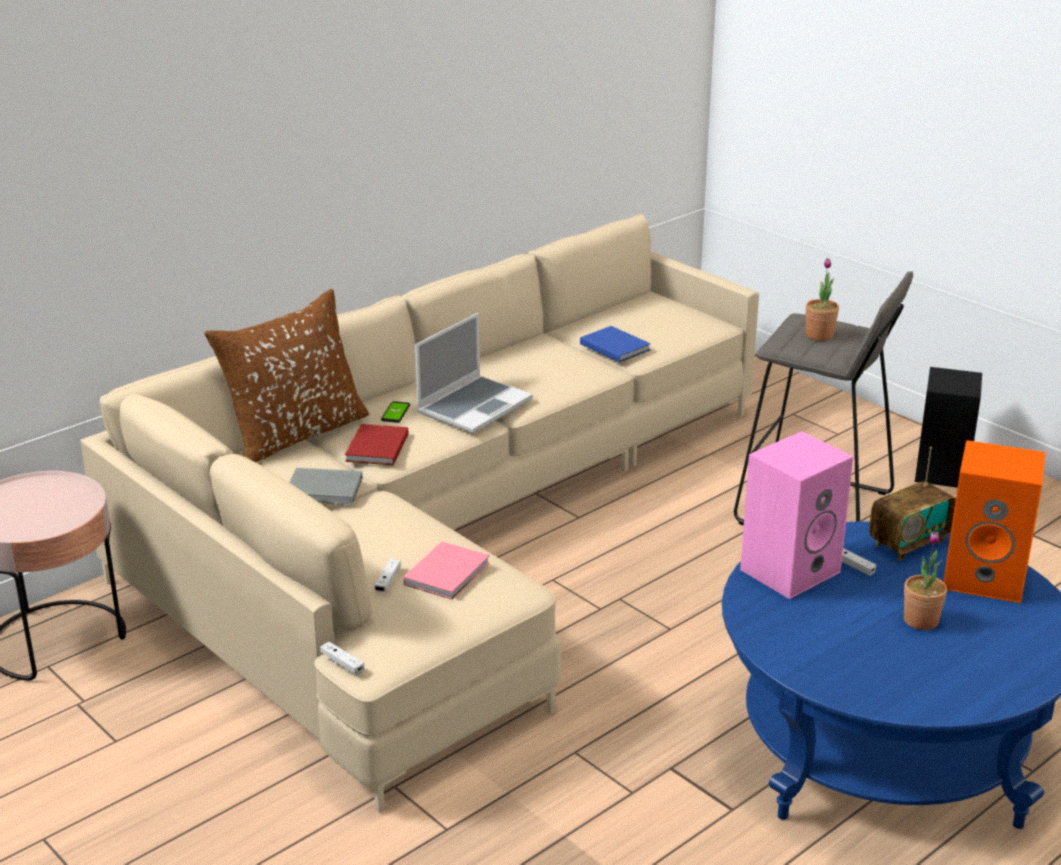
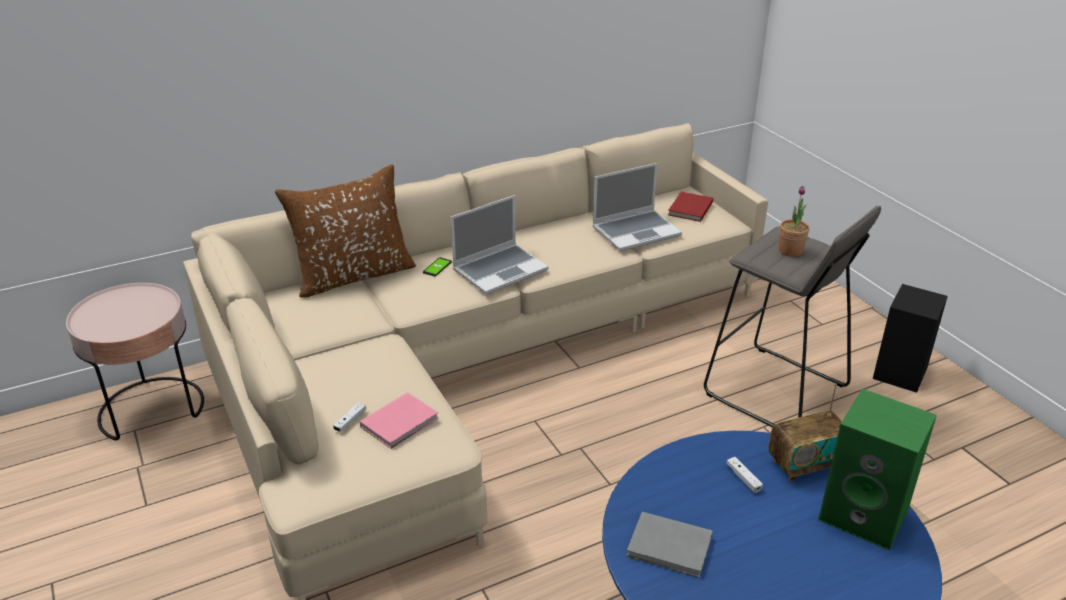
camera: 15 degrees right, 5 degrees up
grey book [289,468,363,504] -> grey book moved to [626,512,713,578]
white game controller [320,642,364,675] -> none
red book [345,424,408,465] -> red book moved to [668,192,713,222]
blue book [580,326,651,363] -> laptop [592,163,682,251]
pink speaker [740,431,854,599] -> none
potted plant [904,531,947,630] -> none
orange speaker [943,440,1046,603] -> green speaker [818,389,937,550]

